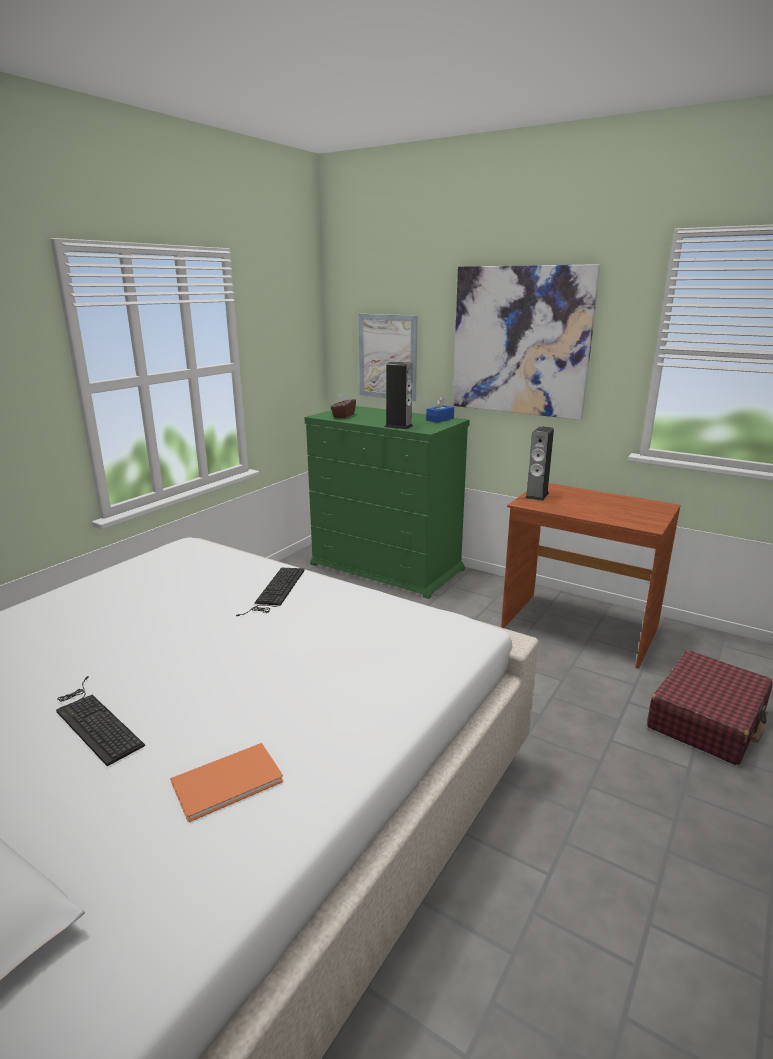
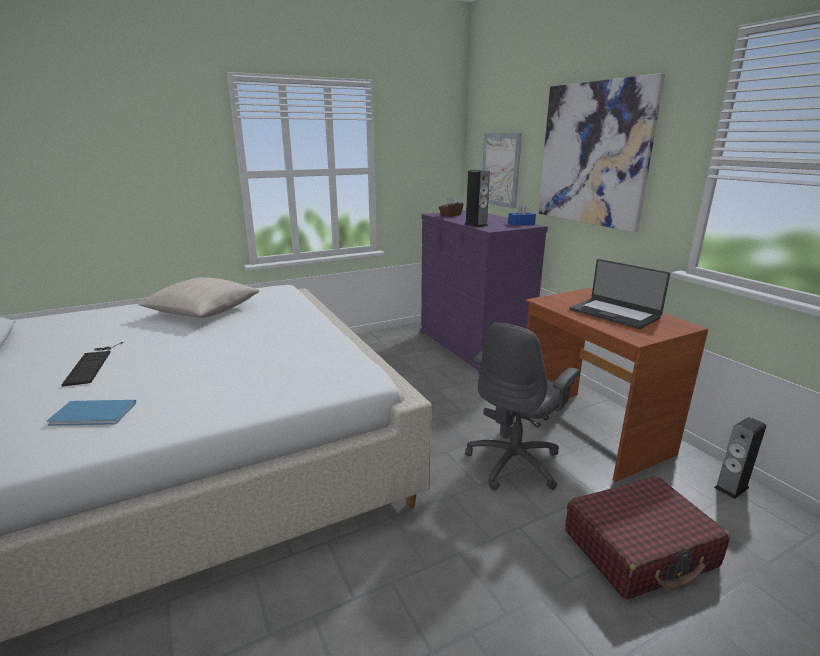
camera: 30 degrees right, 0 degrees up
orange book [171,743,283,822] -> blue book [47,400,136,426]
keyboard [236,568,305,616] -> none
green dresser [305,406,470,599] -> purple dresser [420,211,548,374]
speaker [525,426,554,501] -> speaker moved to [714,417,766,499]
none -> beige pillow [138,277,259,318]
none -> grey office chair [465,323,580,491]
none -> laptop [569,259,670,329]

